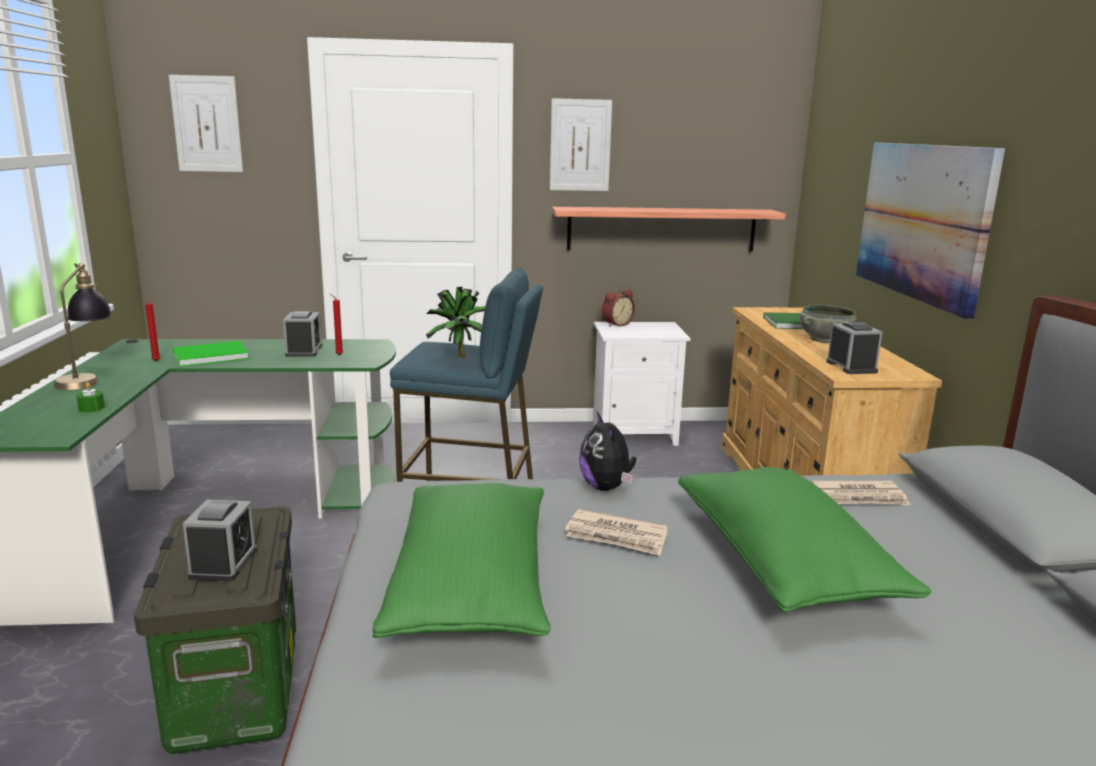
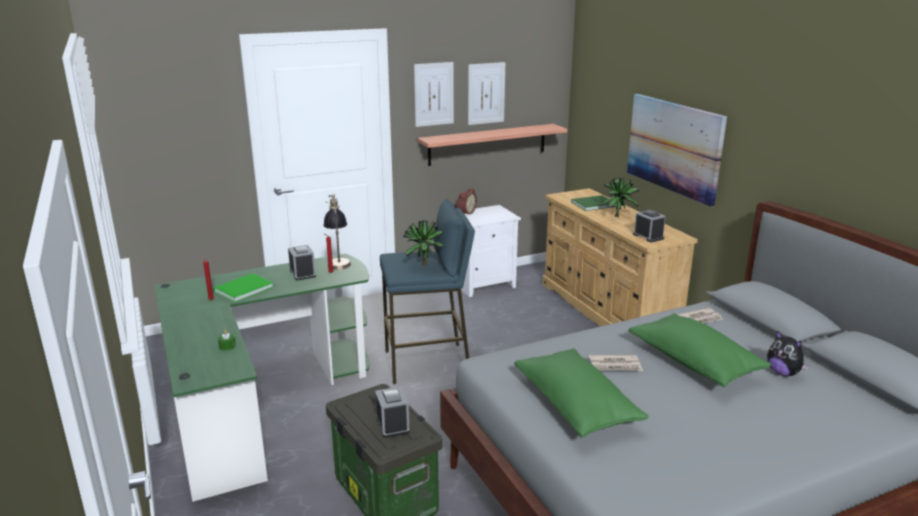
camera: 20 degrees left, 5 degrees up
table lamp [54,263,112,390] -> table lamp moved to [323,194,351,270]
picture [169,75,243,172] -> picture moved to [468,62,505,125]
plush toy [579,411,636,491] -> plush toy moved to [767,331,810,376]
grey bowl [800,305,857,343] -> potted plant [602,178,640,217]

